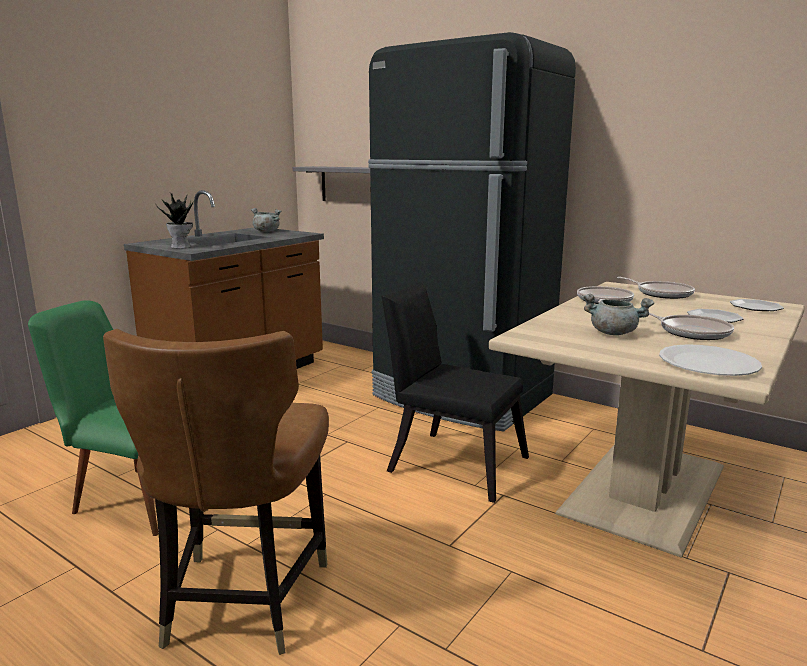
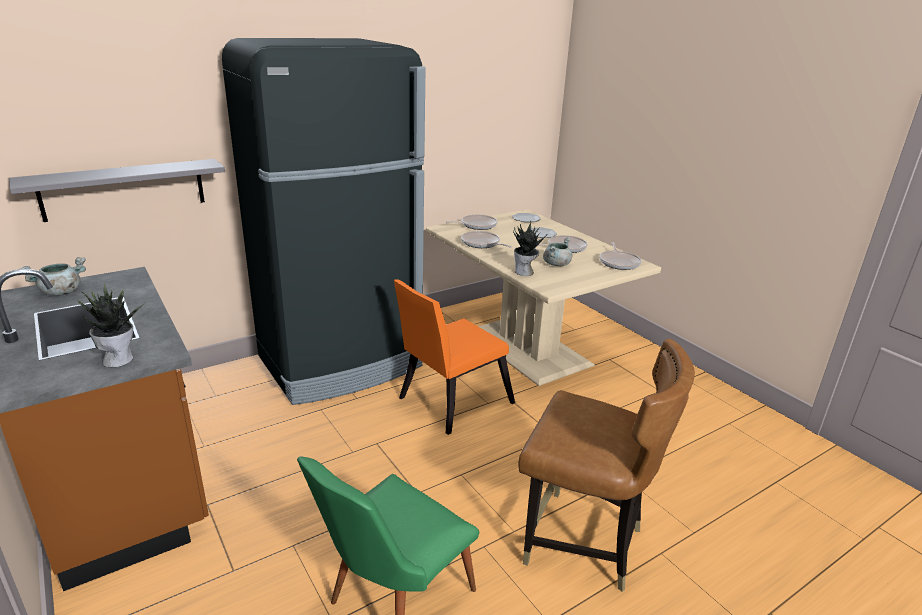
camera: 70 degrees left, 10 degrees up
black chair [381,282,529,503] -> orange chair [394,279,515,435]
white plate [659,344,762,376] -> frying pan [599,242,642,270]
none -> potted plant [513,220,548,276]

